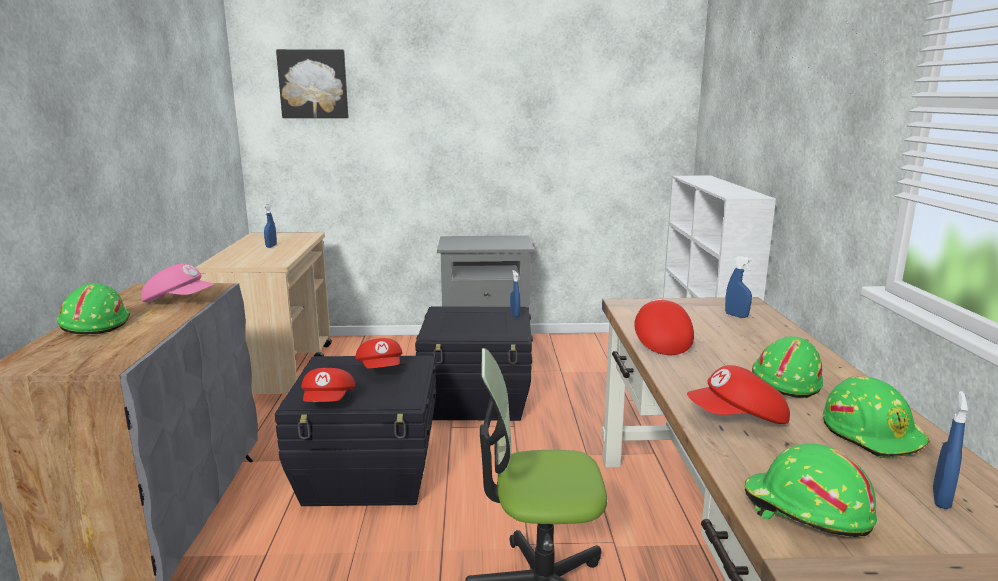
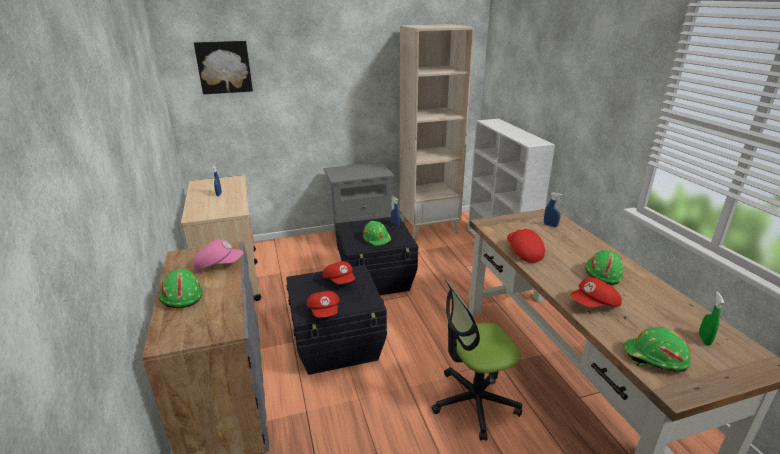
camera: 15 degrees left, 10 degrees up
green hard hat [823,376,930,458] -> green hard hat moved to [363,221,392,247]
blue spray bottle [933,391,968,509] -> green spray bottle [699,292,724,345]
none -> beige bookcase [399,24,474,240]

